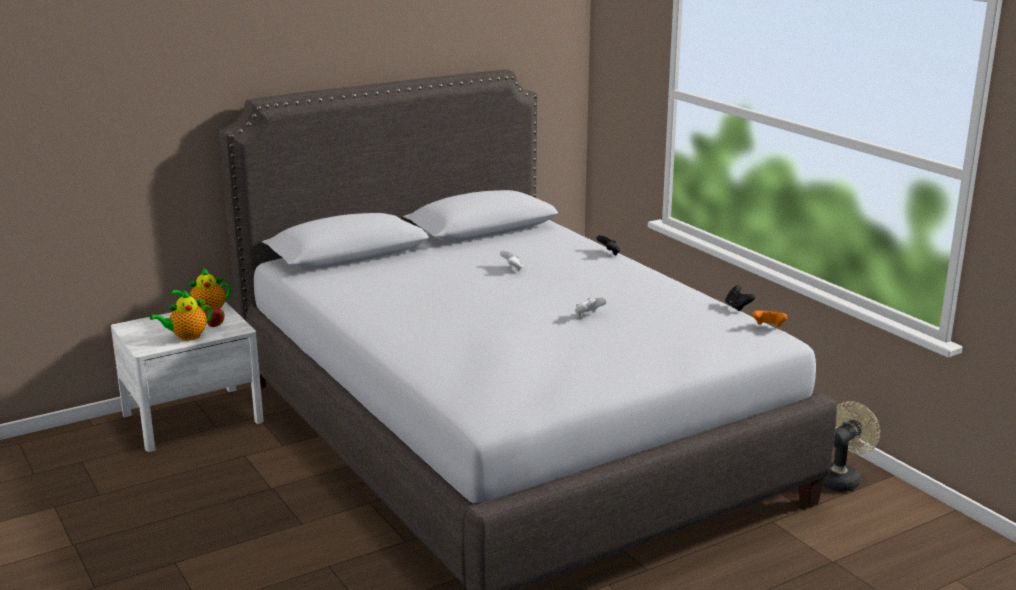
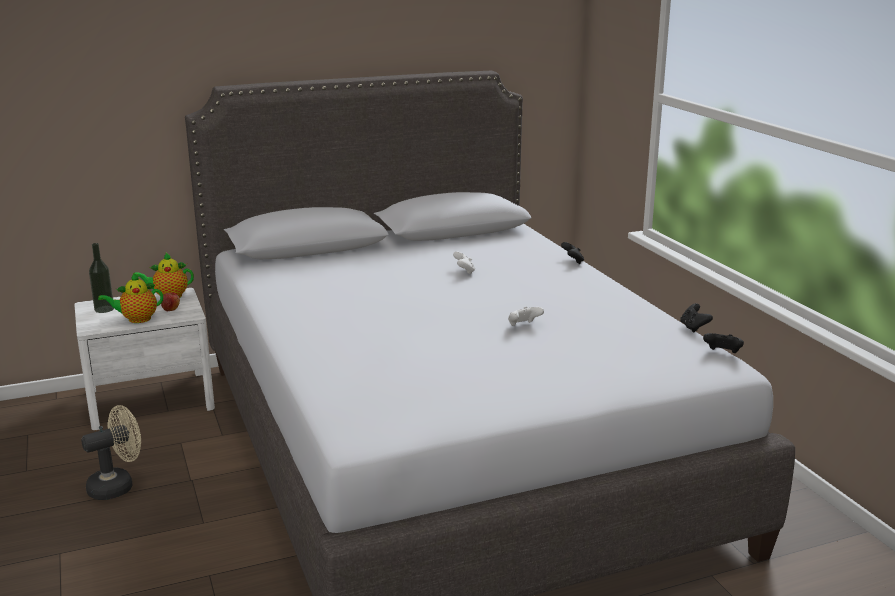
camera: 10 degrees right, 0 degrees up
orange game controller [752,310,787,327] -> black game controller [703,333,744,353]
beige fan [823,401,880,492] -> beige fan moved to [81,405,141,500]
none -> bottle [89,243,114,313]

